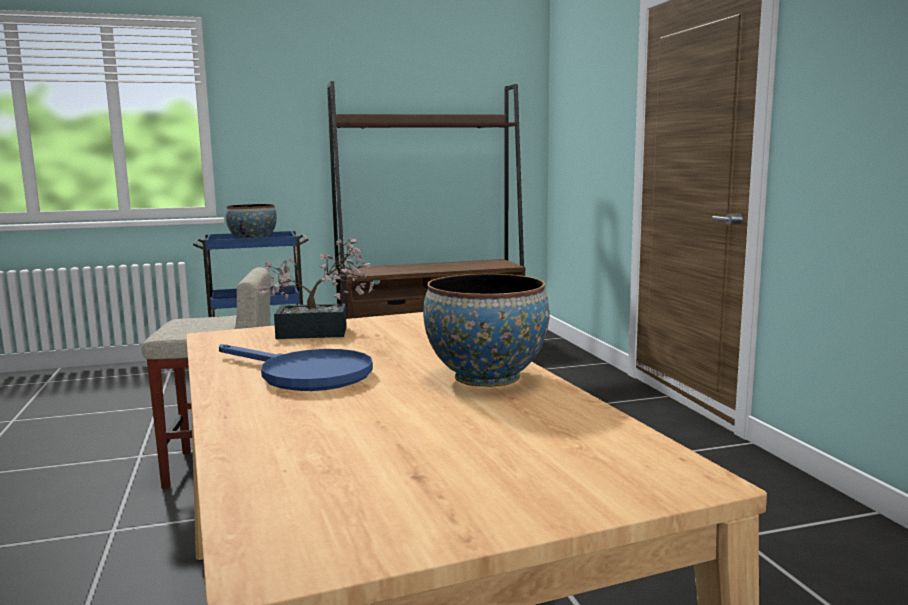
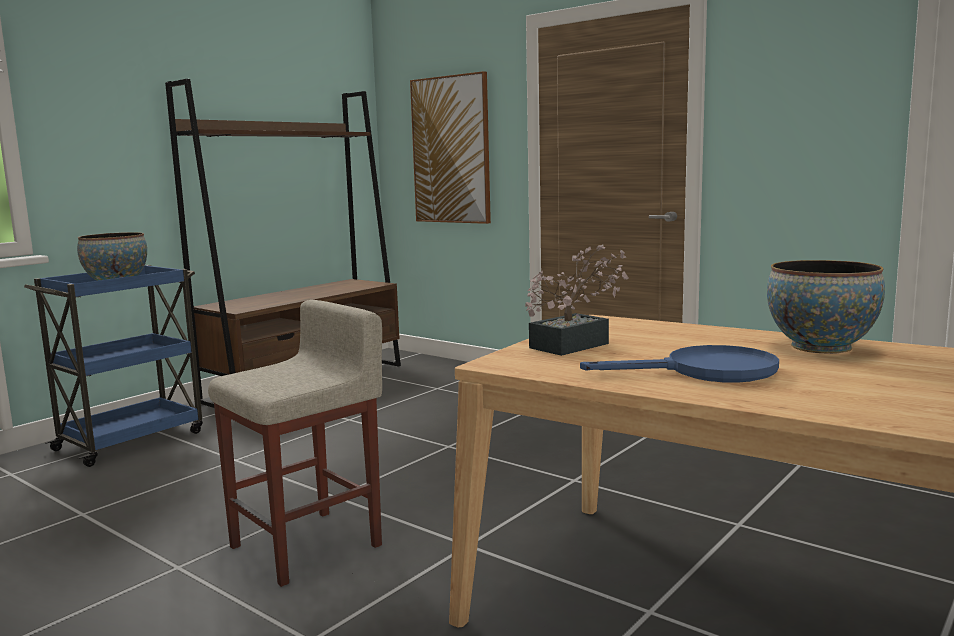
camera: 35 degrees left, 0 degrees up
none -> picture [410,71,491,224]

